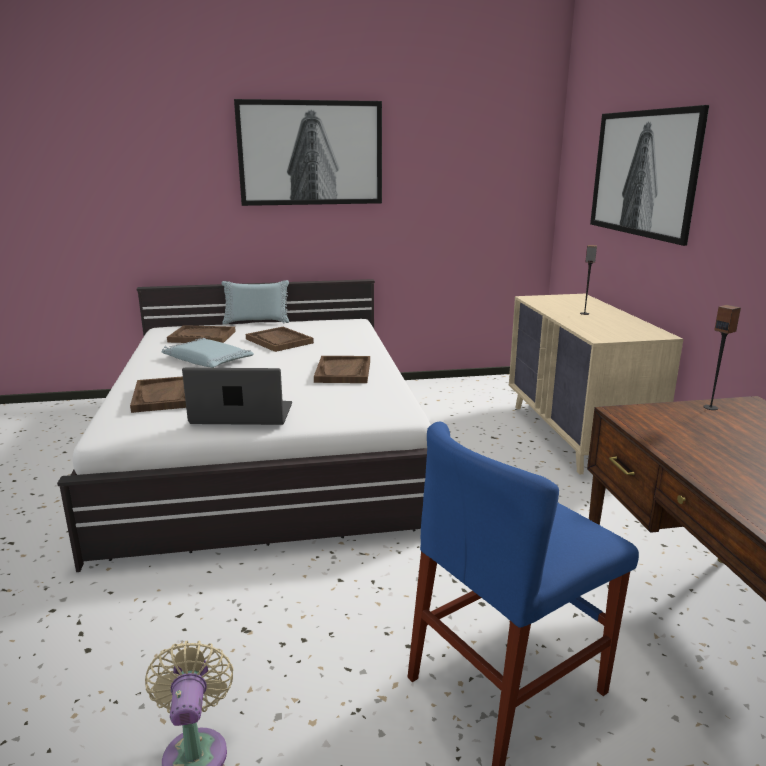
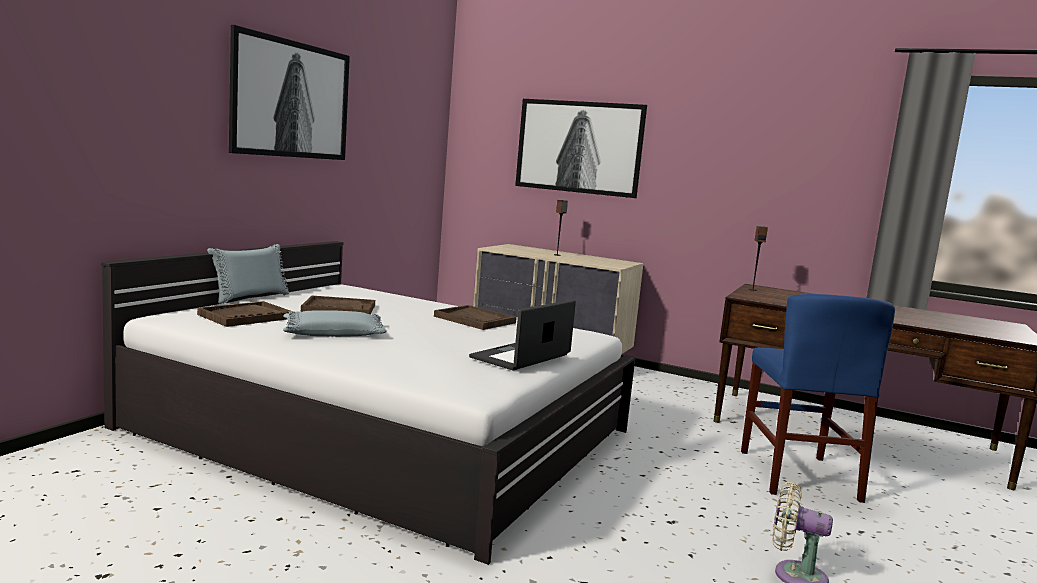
camera: 55 degrees left, 10 degrees down
brown tray [130,376,186,413] -> none

